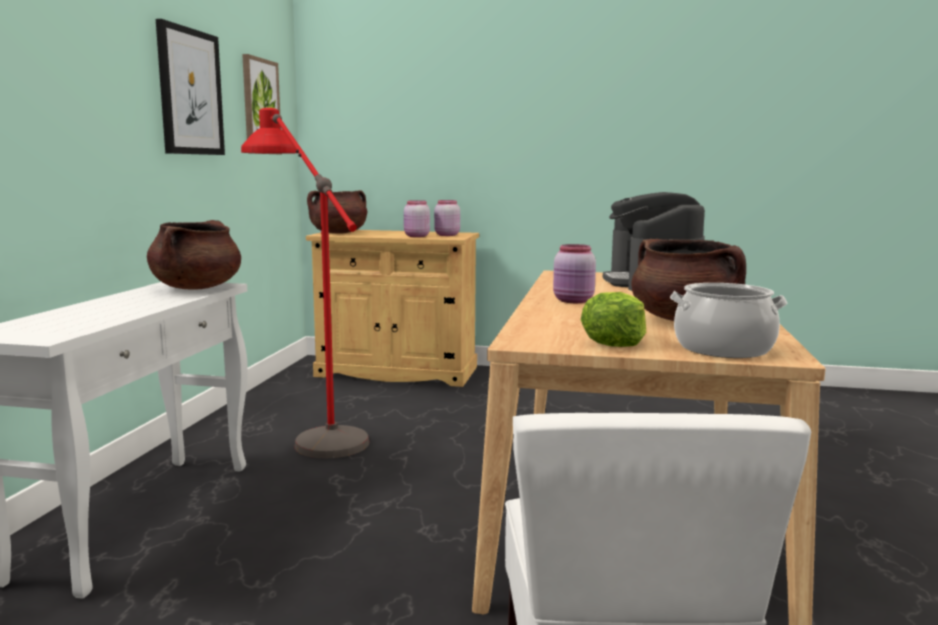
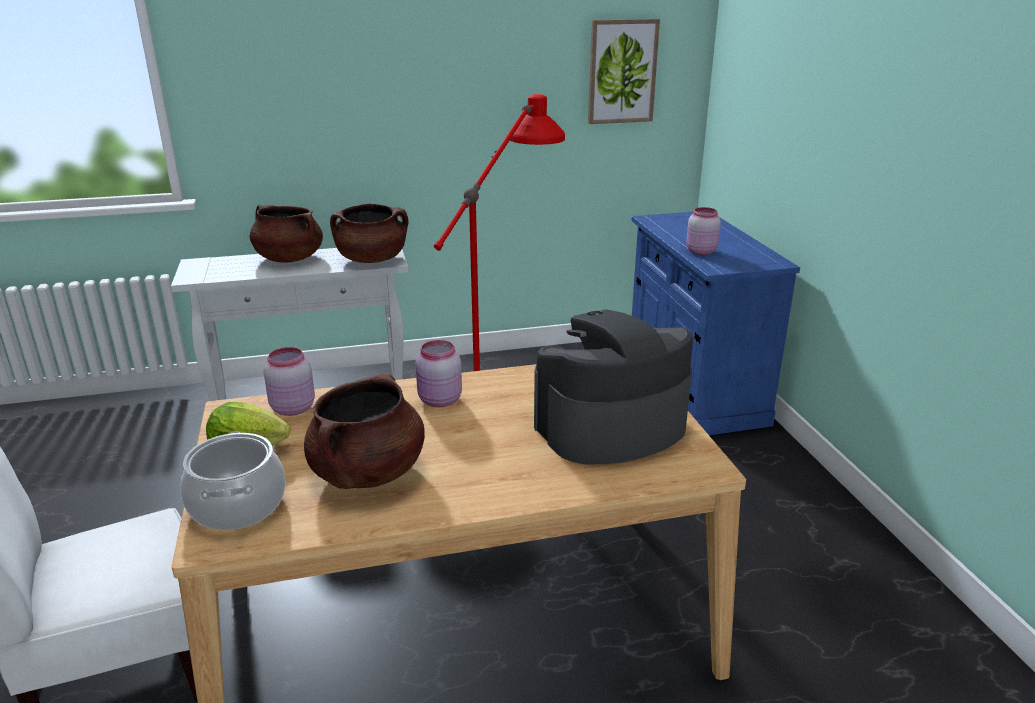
camera: 65 degrees right, 15 degrees up
picture [156,19,225,155] -> none
beige cabinet [306,230,479,387] -> blue cabinet [631,212,800,435]
brown cooking pot [307,190,367,234] -> brown cooking pot moved to [249,205,323,263]
pink jar [434,200,460,236] -> pink jar moved to [264,347,315,416]

